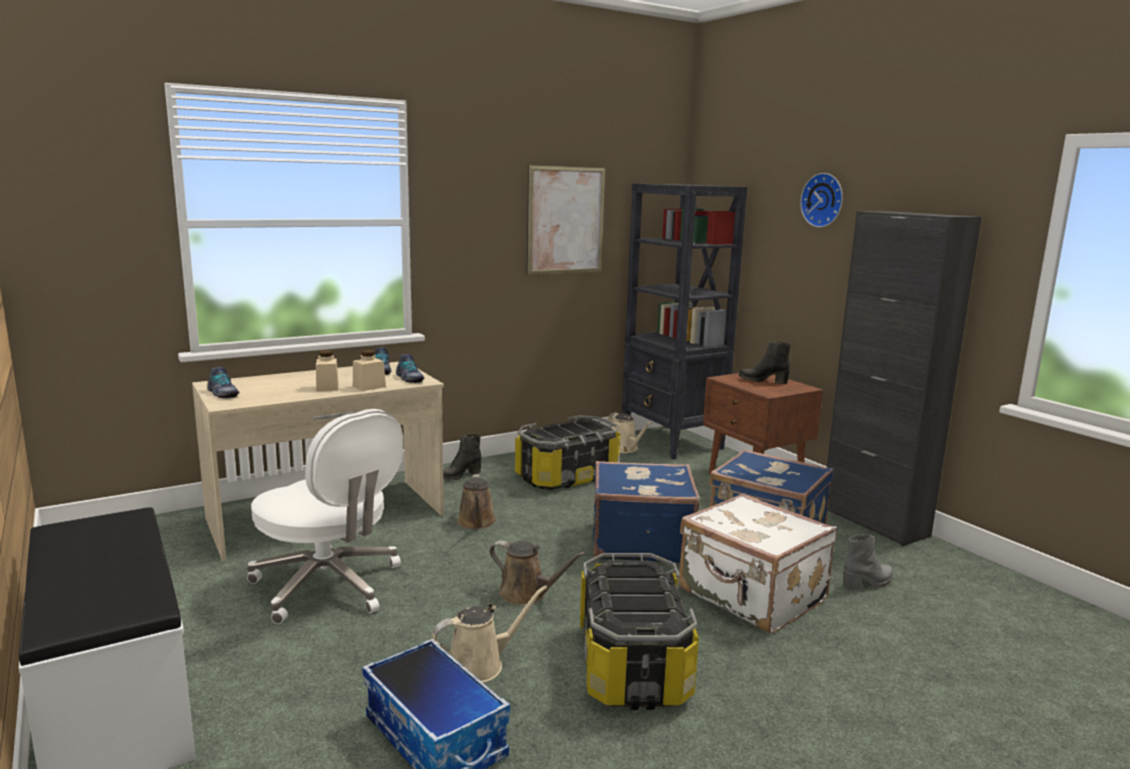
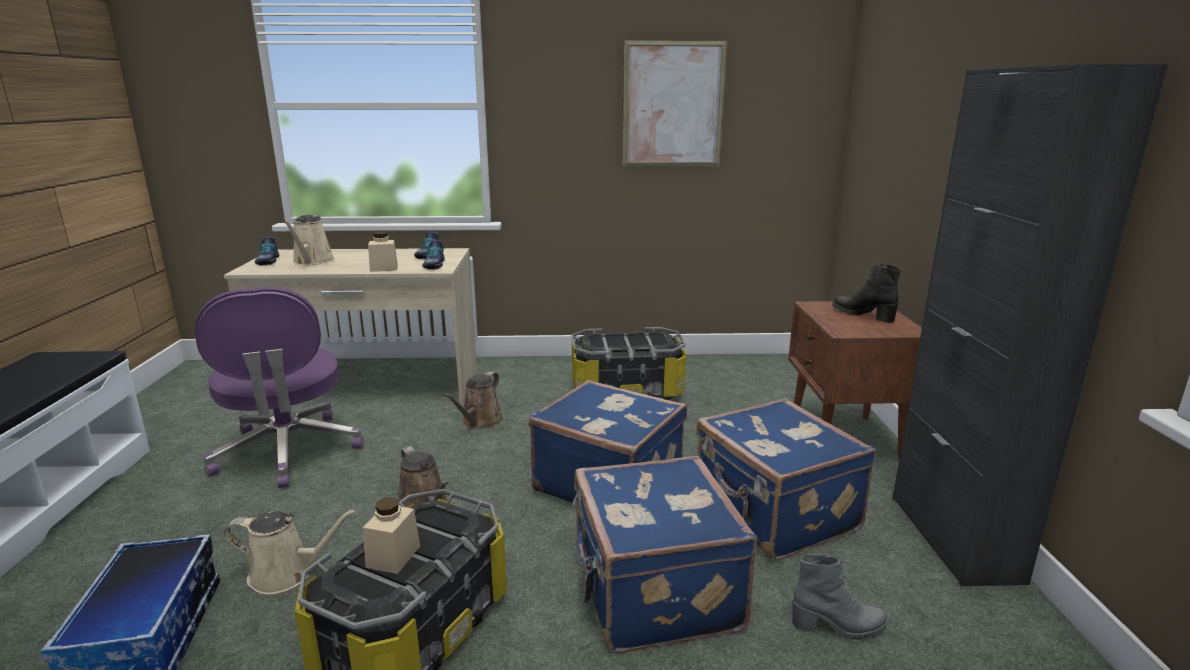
camera: 30 degrees right, 5 degrees up
white office chair [247,409,403,624] -> purple office chair [195,287,364,488]
beige jar [316,350,339,391] -> beige jar moved to [363,497,420,574]
black boot [443,434,482,480] -> none
beige watering can [608,412,652,453] -> beige watering can moved to [283,215,335,265]
black bookcase [622,184,747,459] -> none
white suitcase [679,493,837,634] -> blue suitcase [572,456,757,653]
wall clock [800,173,843,227] -> none

